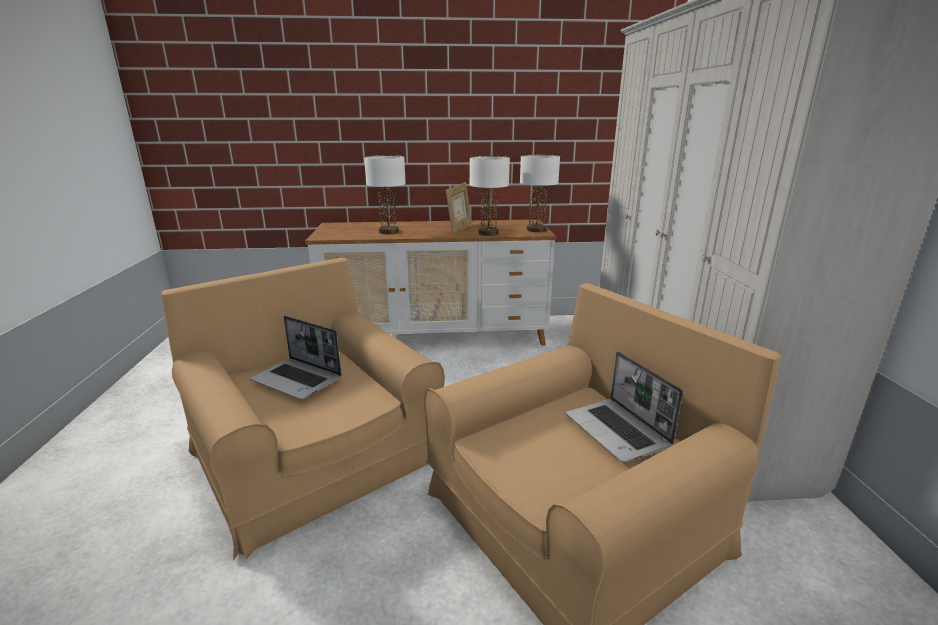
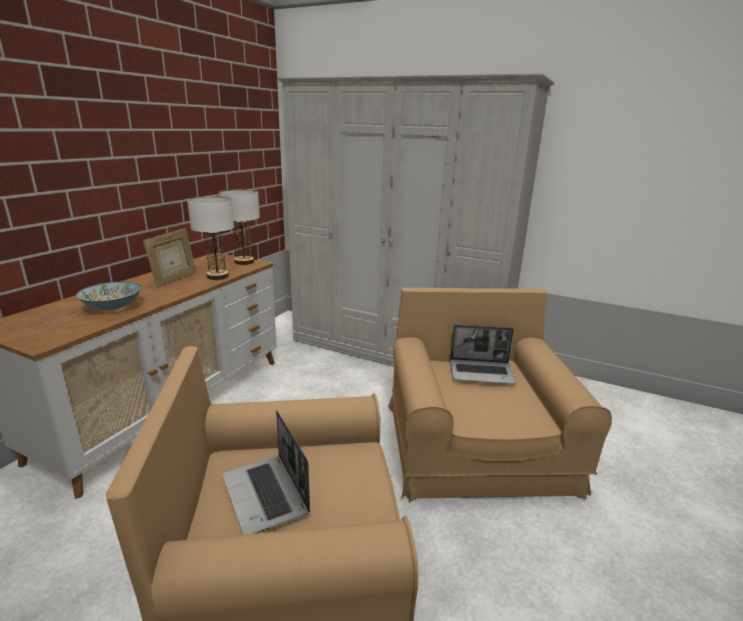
camera: 60 degrees left, 0 degrees up
laptop [250,316,342,400] -> laptop turned 90 degrees clockwise [222,411,310,535]
table lamp [364,155,406,234] -> bowl [76,282,142,310]
picture frame [446,182,472,233] -> picture frame turned 60 degrees clockwise [143,228,197,288]

